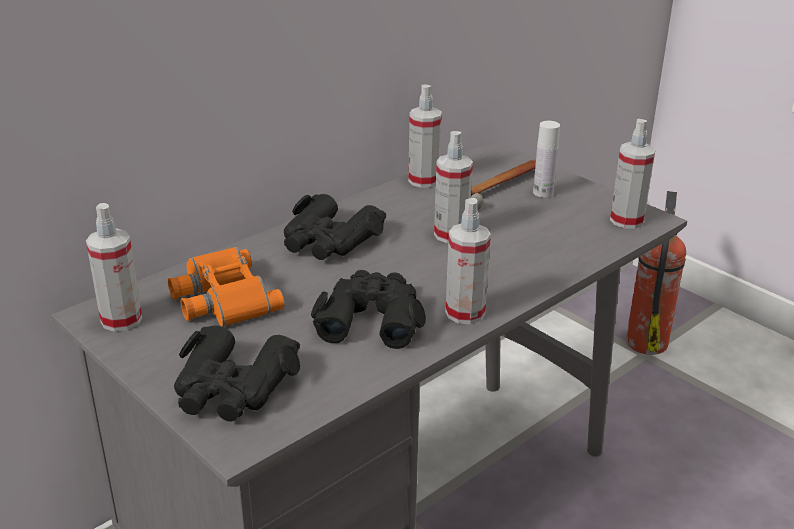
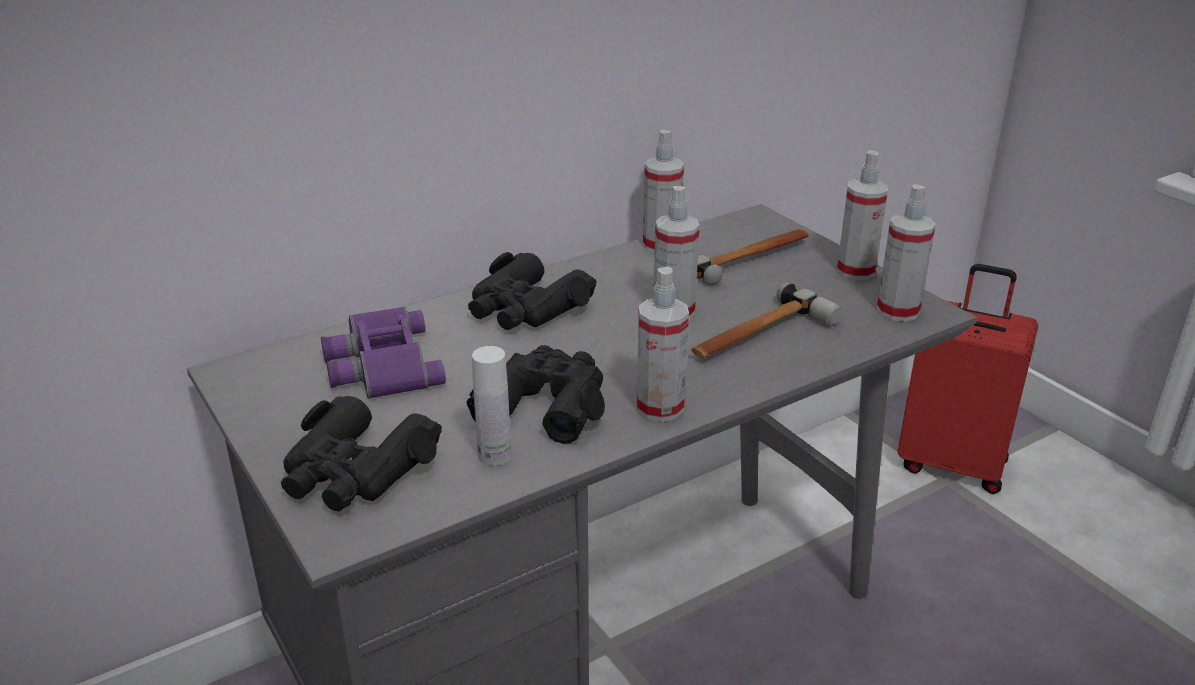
camera: 10 degrees right, 0 degrees up
spray bottle [86,203,142,332] -> spray bottle moved to [837,150,888,280]
orange binoculars [168,247,285,327] -> purple binoculars [321,306,446,399]
white bottle [533,121,560,198] -> white bottle moved to [472,346,511,466]
fire extinguisher [626,191,686,355] -> red suitcase [898,264,1038,494]
none -> hammer [691,283,841,358]

